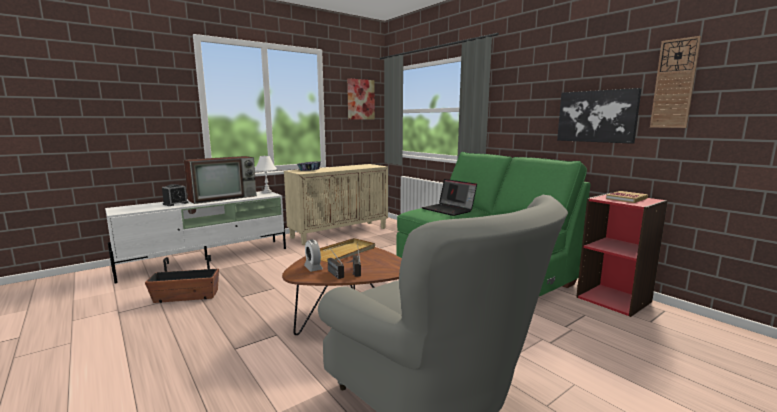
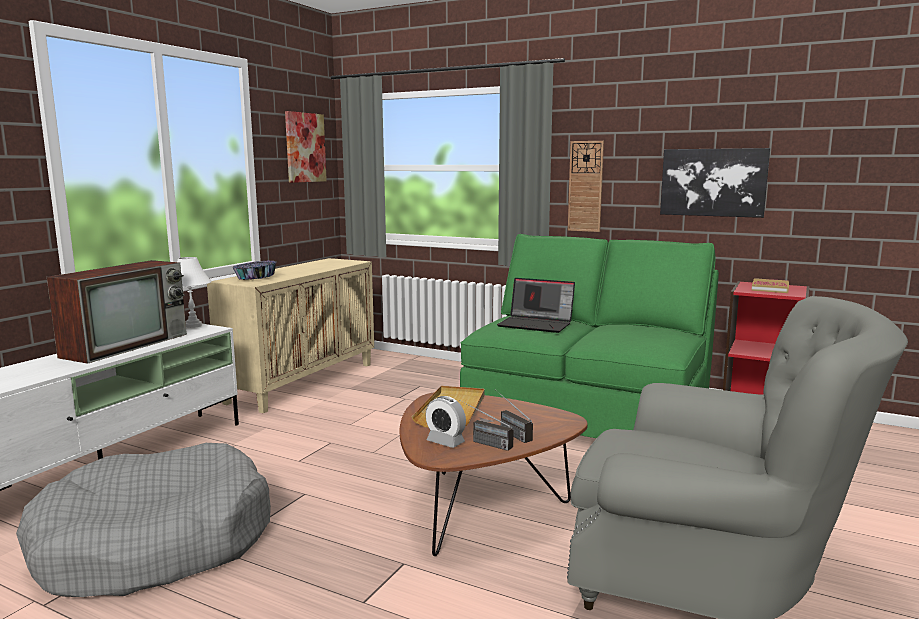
camera: 25 degrees left, 0 degrees up
planter [145,255,219,303] -> grey dog bed [16,443,271,597]
alarm clock [162,184,189,206] -> none
wall clock [650,36,701,128] -> wall clock moved to [568,141,604,232]

